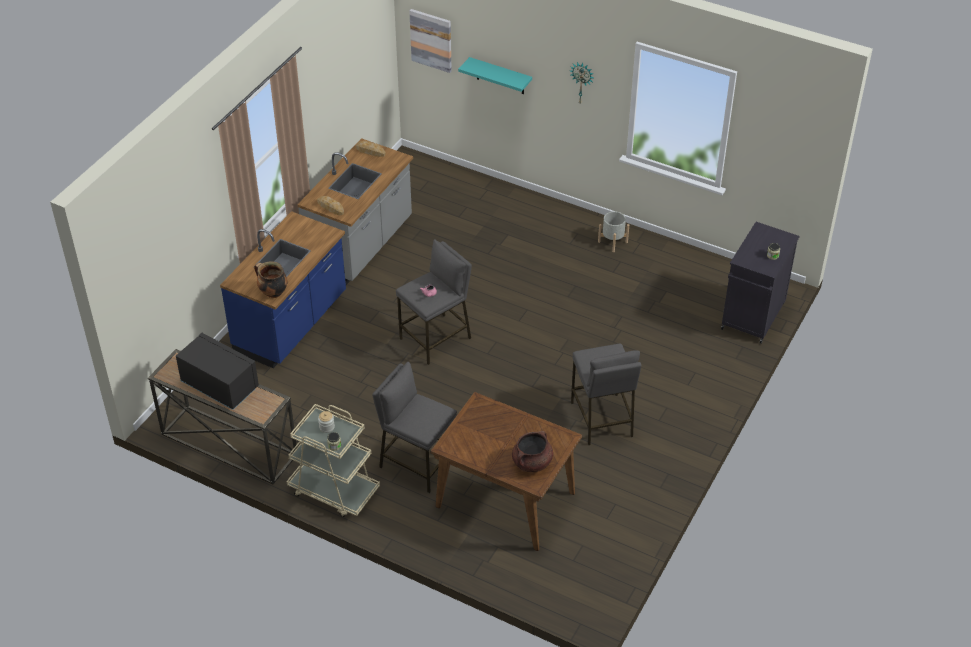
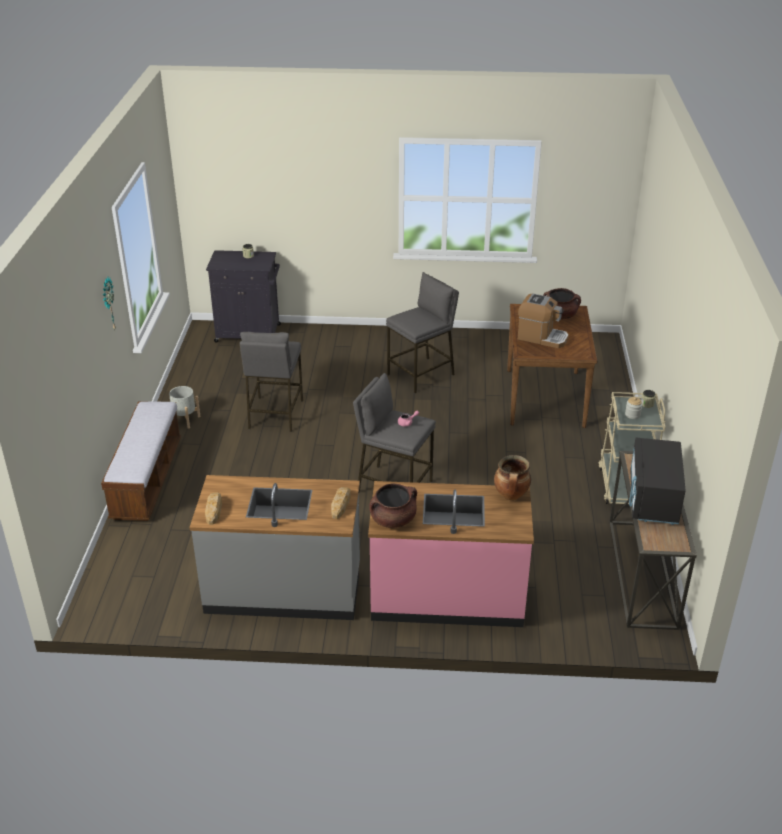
camera: 115 degrees left, 10 degrees down
blue counter [220,211,346,368] -> pink counter [368,481,534,627]
grey stool [372,362,457,493] -> grey stool moved to [240,332,303,432]
picture [409,9,452,73] -> none
turquoise shelf [458,57,532,94] -> none
none -> bench [101,401,181,521]
none -> brown cooking pot [369,484,417,528]
none -> coffee machine [518,293,569,348]

